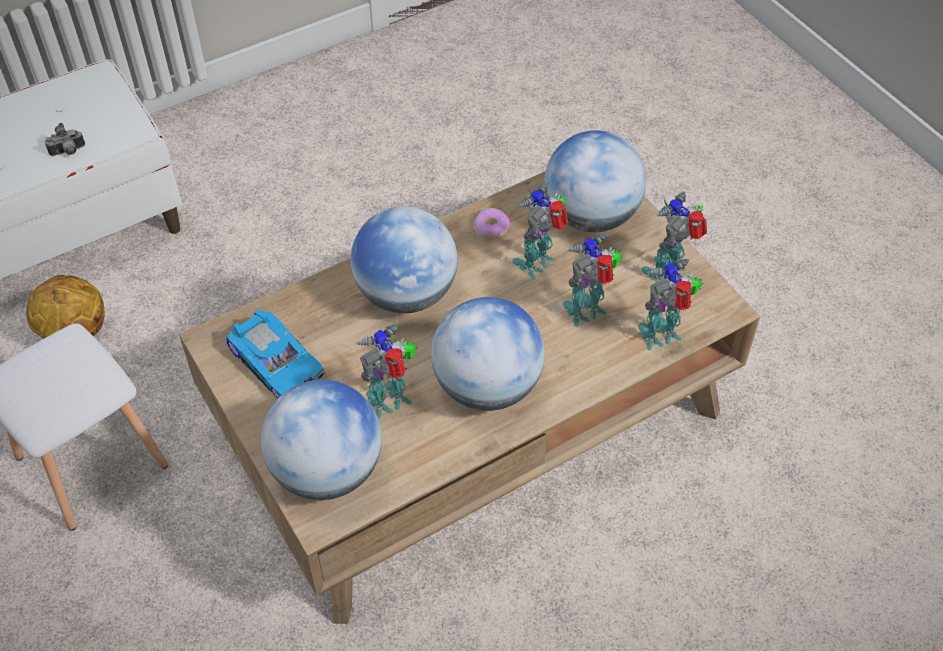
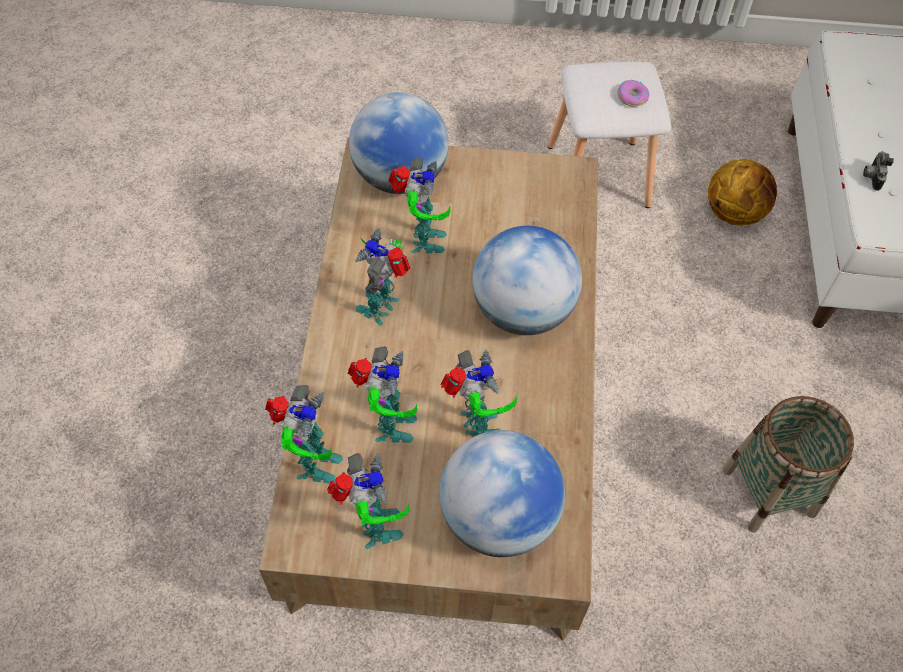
camera: 125 degrees right, 5 degrees up
toy car [226,310,326,399] -> none
globe [431,297,545,411] -> toy robot [355,228,410,326]
donut [474,208,510,239] -> donut moved to [617,80,650,107]
none -> basket [723,396,854,533]

